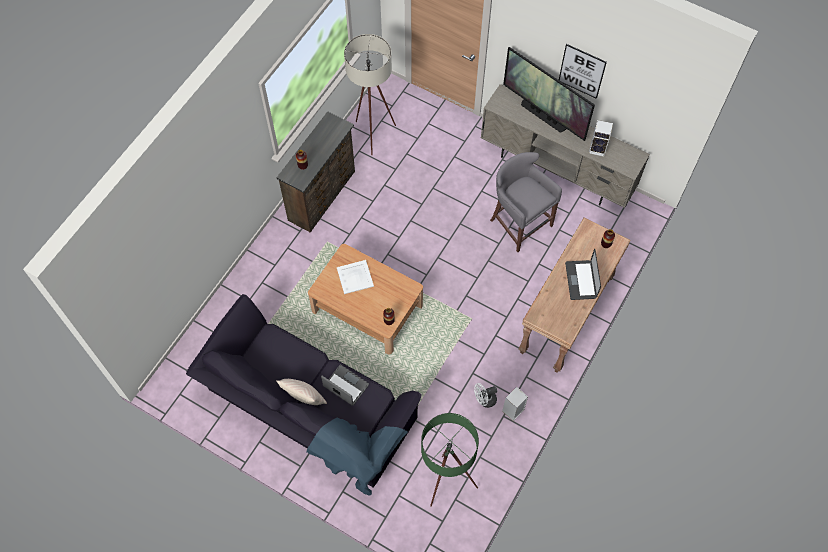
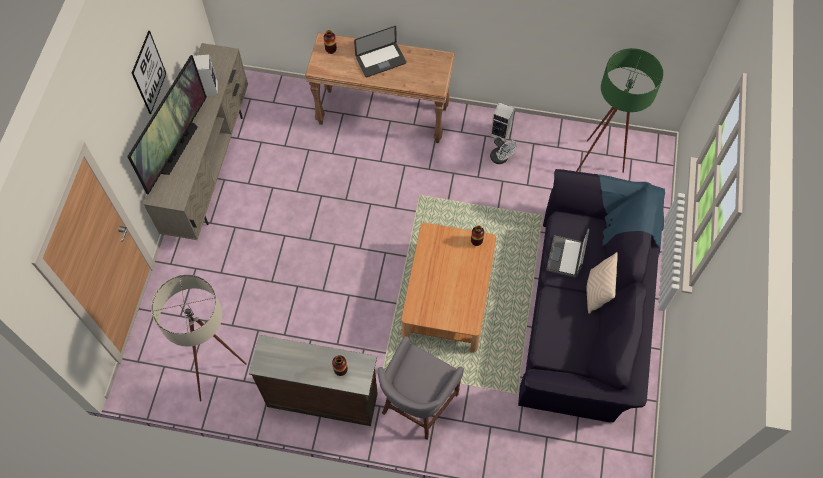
camera: 110 degrees left, 0 degrees up
white tray [337,260,374,294] -> none
grey stool [490,152,562,252] -> grey stool moved to [378,336,464,440]

